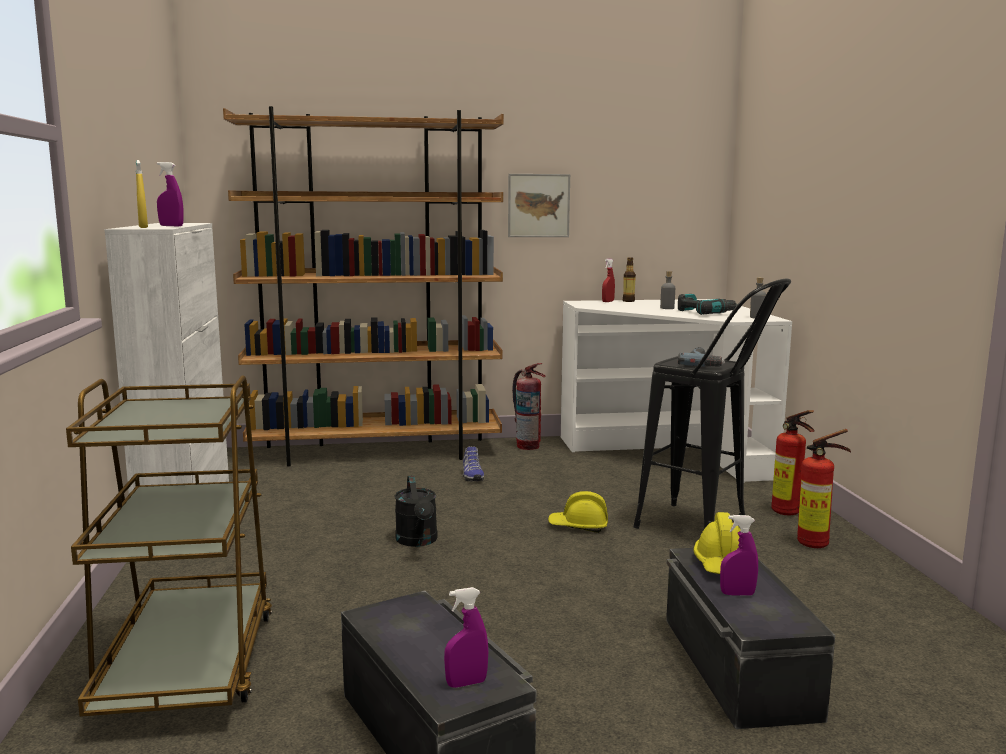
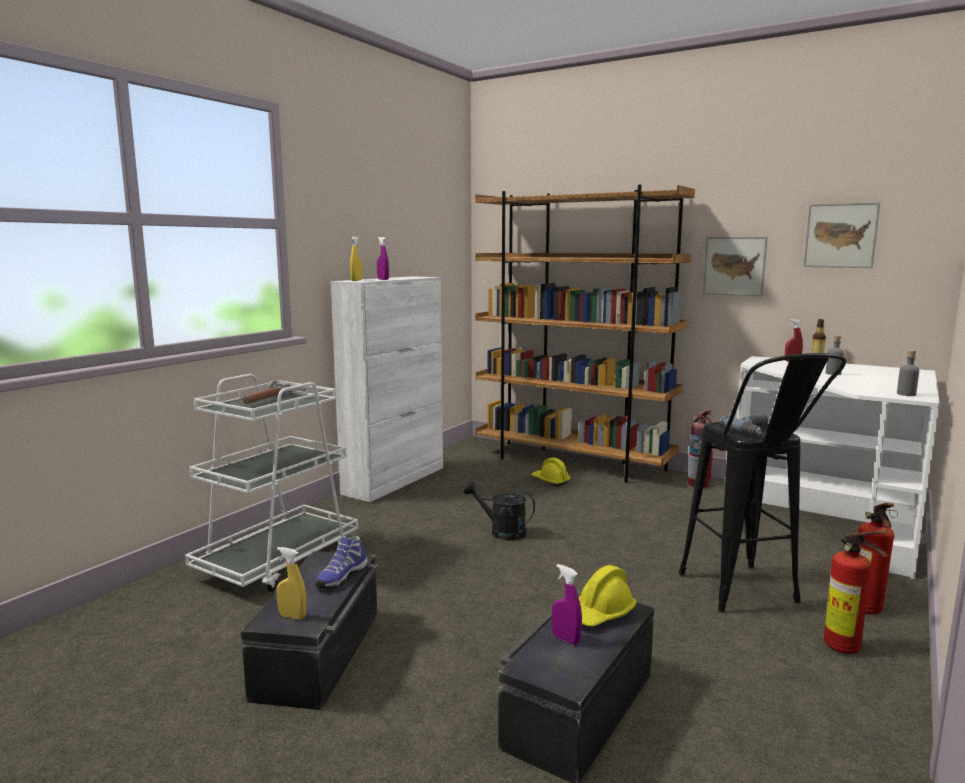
camera: 40 degrees right, 0 degrees up
brown cart [66,376,272,717] -> white cart [185,374,358,592]
black watering can [395,476,438,547] -> black watering can turned 90 degrees clockwise [463,482,535,541]
purple spray bottle [444,587,488,688] -> yellow spray bottle [276,547,306,620]
shoe [463,446,484,481] -> shoe moved to [316,536,368,590]
yellow hard hat [548,491,608,533] -> yellow hard hat moved to [531,458,571,486]
power drill [678,294,738,315] -> none
none -> hammer [243,381,306,404]
none -> picture [803,202,880,268]

